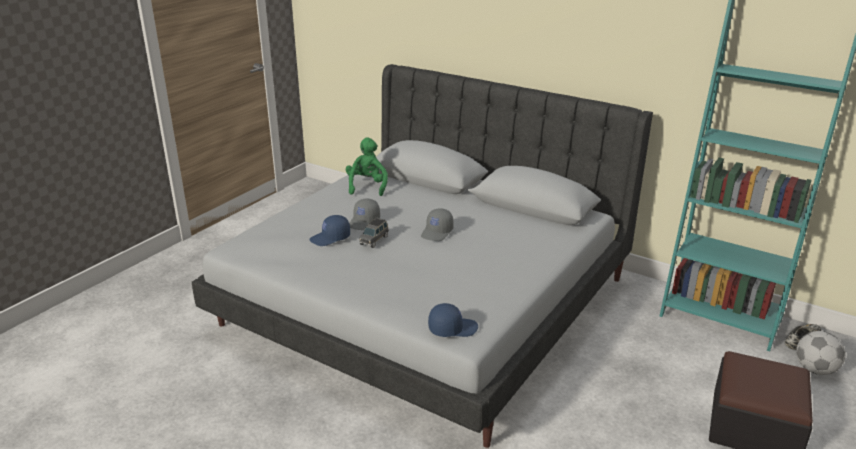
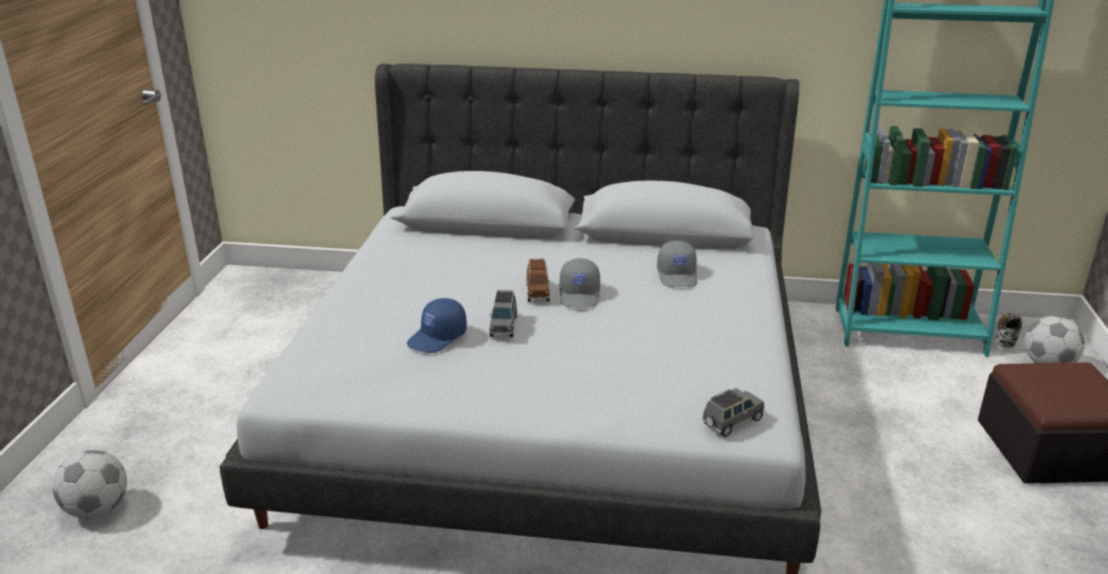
camera: 25 degrees left, 0 degrees up
green plush toy [346,138,388,196] -> none
grey cap [349,199,380,230] -> grey cap moved to [657,241,697,287]
blue cap [428,303,478,337] -> grey toy car [703,388,764,437]
none -> football [53,450,127,518]
none -> brown toy car [526,259,550,302]

